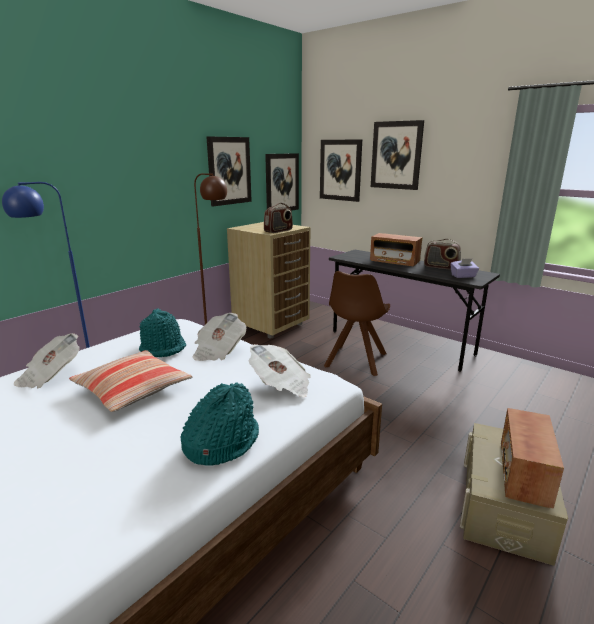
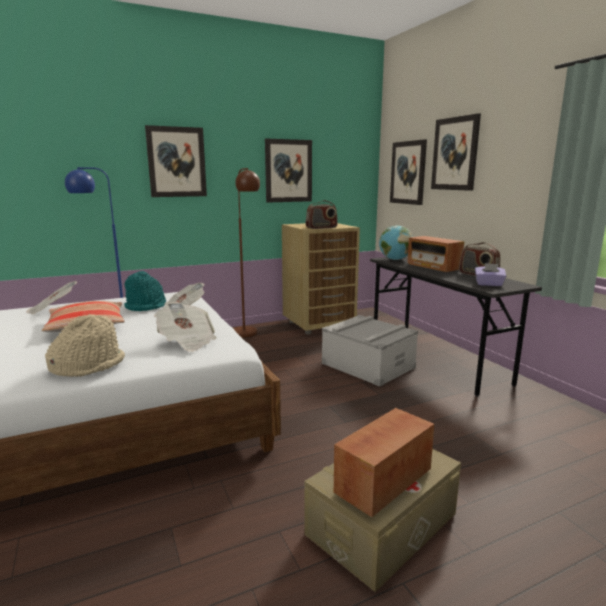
camera: 25 degrees right, 5 degrees down
turquoise hat [181,383,259,466] -> beige hat [45,314,125,377]
picture [265,153,299,211] -> picture moved to [145,125,207,197]
brown chair [324,271,390,376] -> grey storage box [322,315,418,387]
none -> globe [379,226,413,260]

